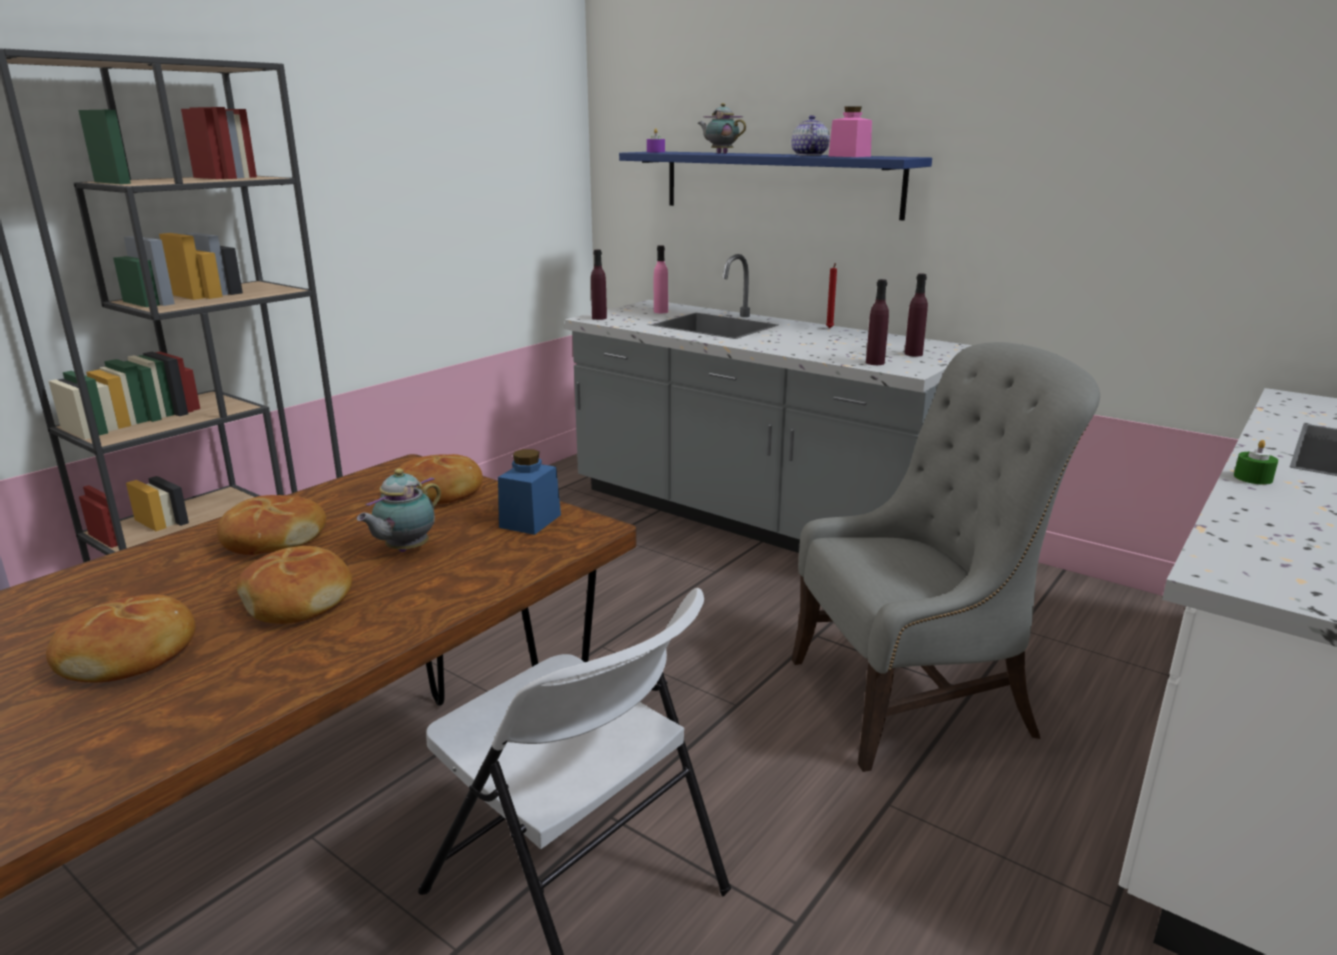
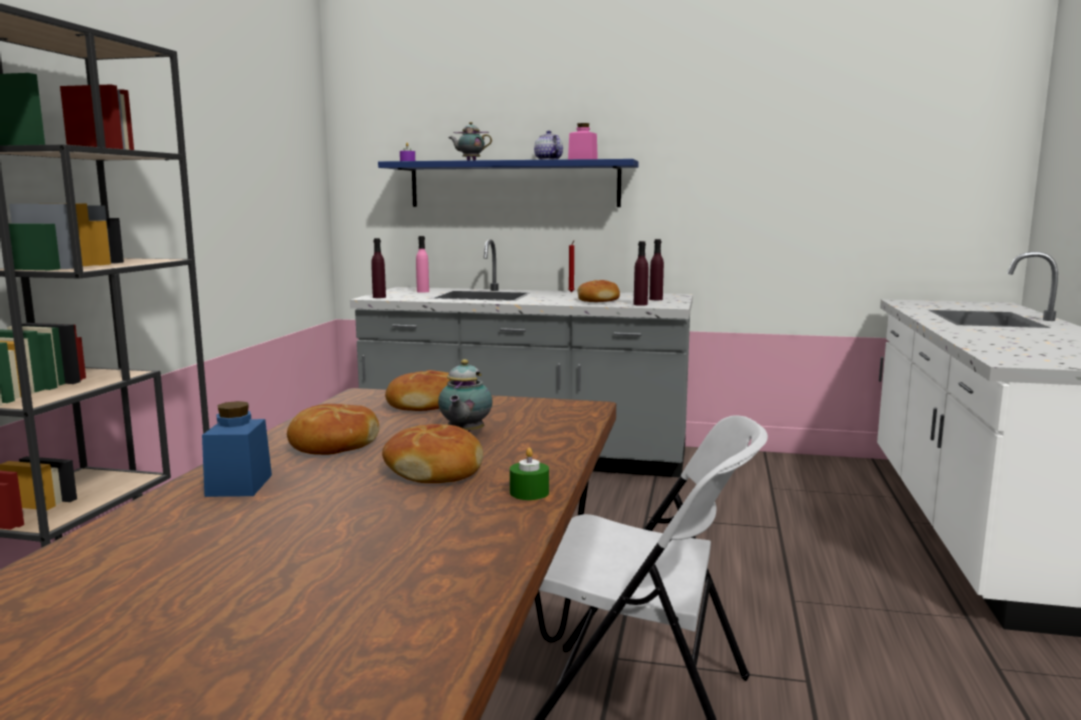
camera: 25 degrees left, 10 degrees down
bread [46,594,196,683] -> bread moved to [577,280,620,302]
blue jar [498,449,561,535] -> blue jar moved to [202,401,272,497]
grey chair [791,342,1100,772] -> none
green candle [1234,440,1278,485] -> green candle moved to [510,447,549,500]

